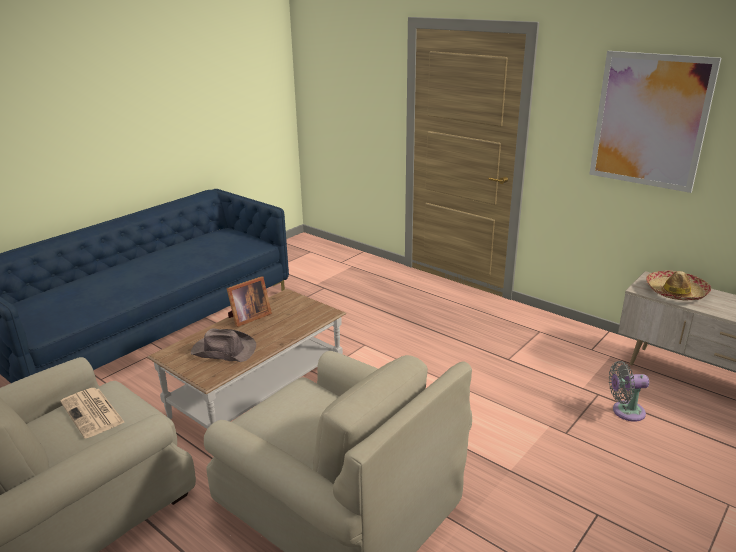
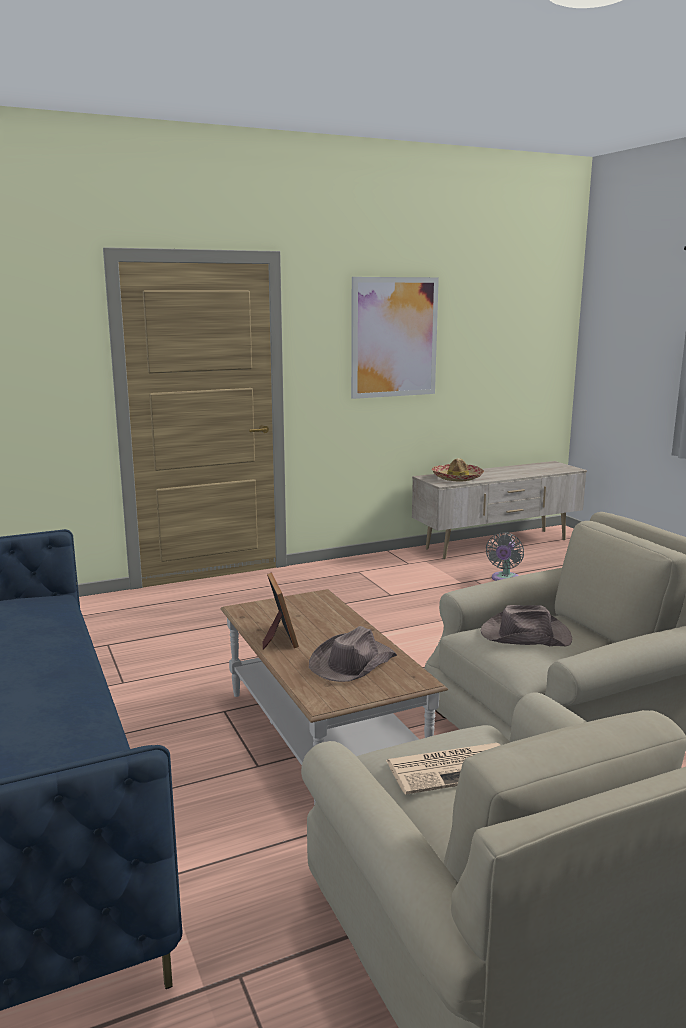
camera: 65 degrees left, 10 degrees down
none -> brown hat [481,605,572,646]

